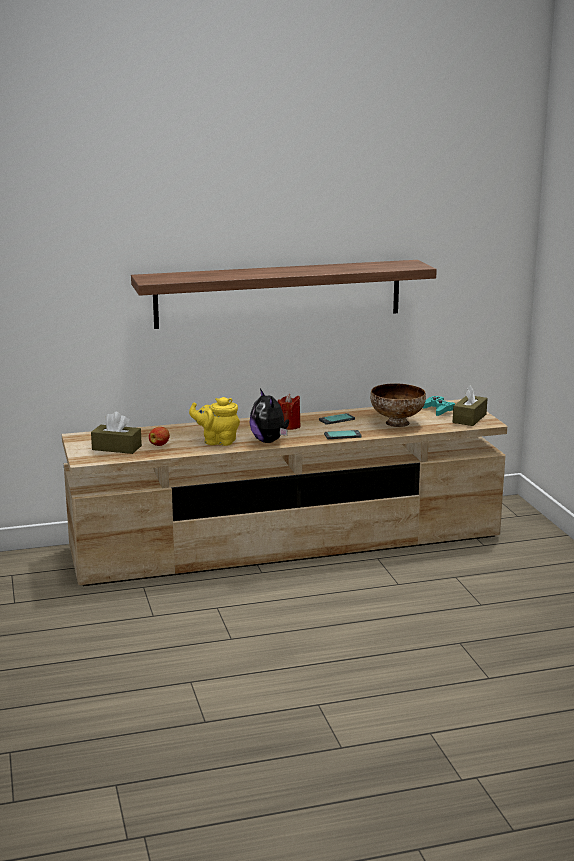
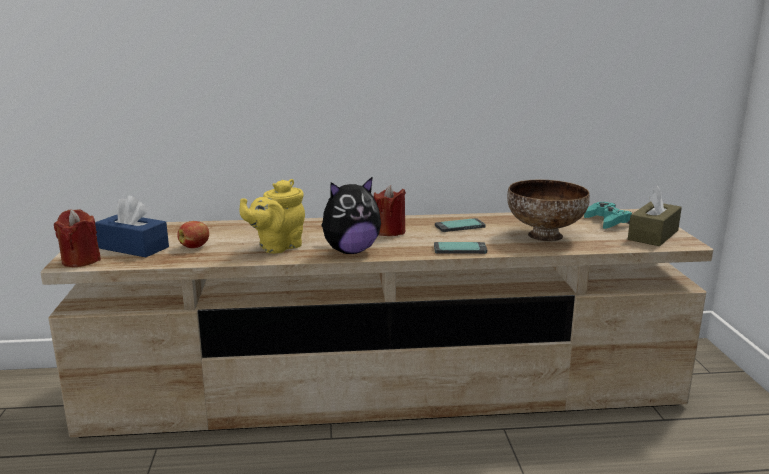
camera: 10 degrees right, 0 degrees up
brown tissue box [91,412,142,454] -> blue tissue box [95,196,169,257]
shelf [131,260,437,329] -> none
yellow teapot [189,397,240,446] -> yellow teapot turned 60 degrees counterclockwise [239,179,305,253]
plush toy [249,389,289,443] -> plush toy turned 105 degrees counterclockwise [321,176,381,254]
none -> red candle [54,209,101,267]

